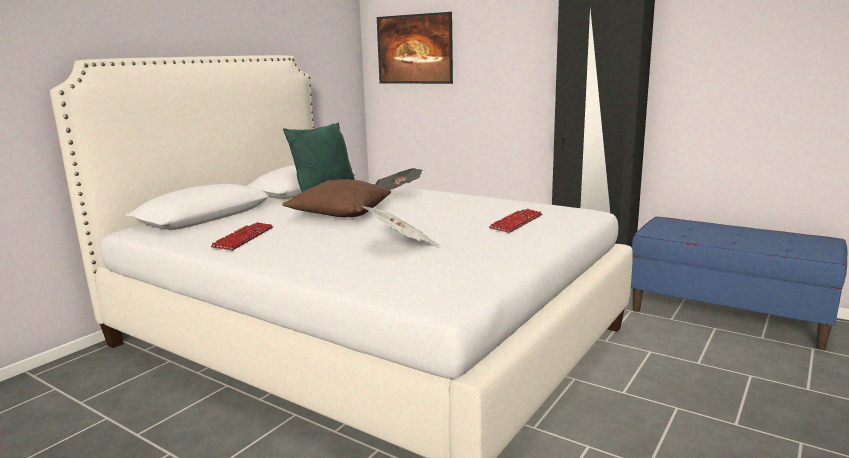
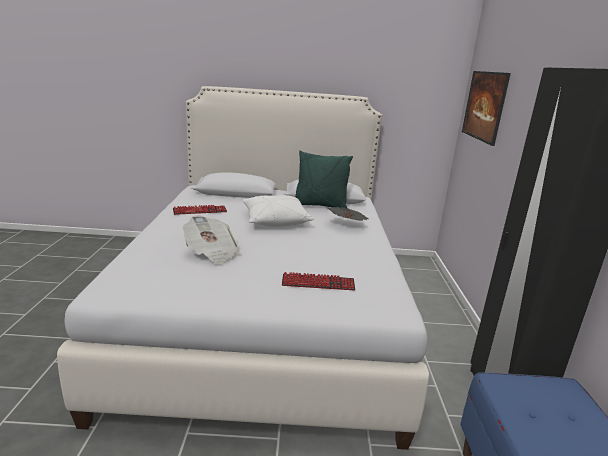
camera: 55 degrees right, 5 degrees up
brown pillow [282,179,391,217] -> white pillow [242,195,314,227]

